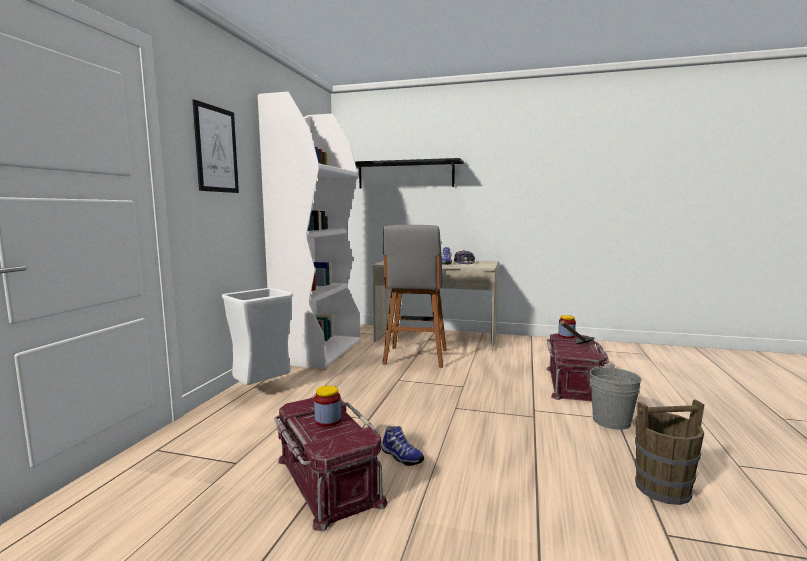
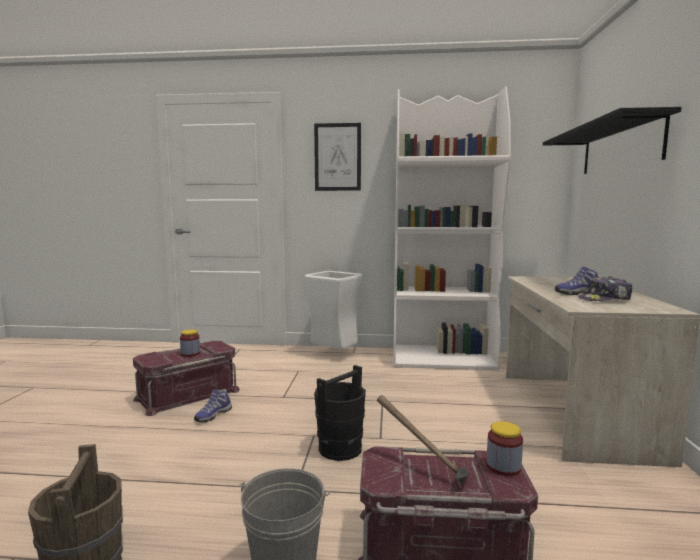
camera: 80 degrees right, 0 degrees up
grey stool [382,225,447,368] -> none
none -> black bucket [314,365,366,461]

